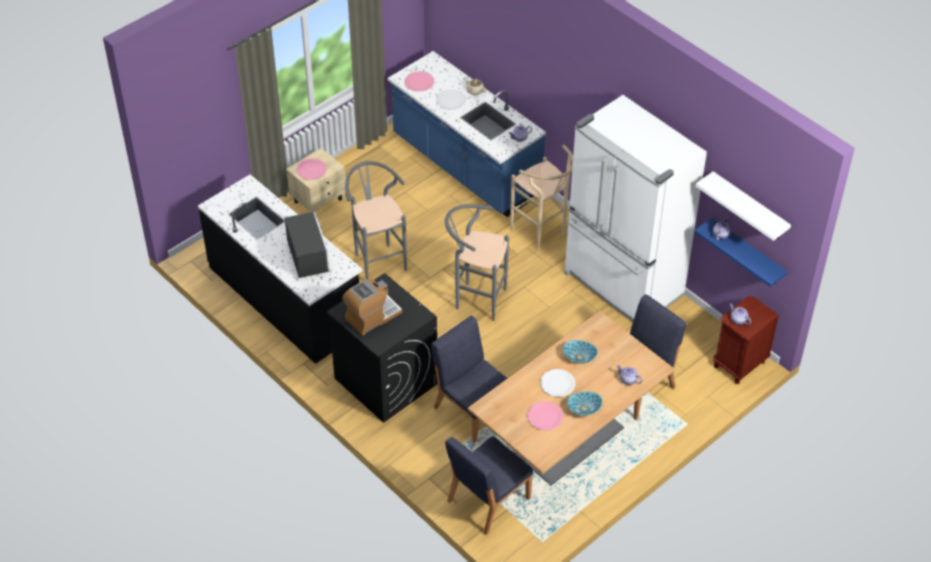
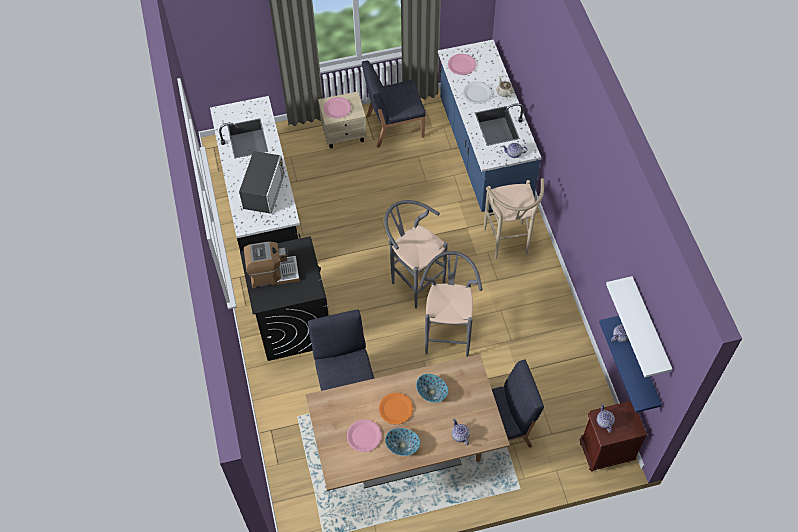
camera: 30 degrees right, 10 degrees up
grey stool [345,161,407,279] -> grey stool moved to [419,251,483,357]
blue chair [445,437,533,535] -> blue chair moved to [362,61,426,148]
white plate [540,369,575,397] -> orange plate [379,393,413,424]
white fridge [564,95,707,322] -> none

